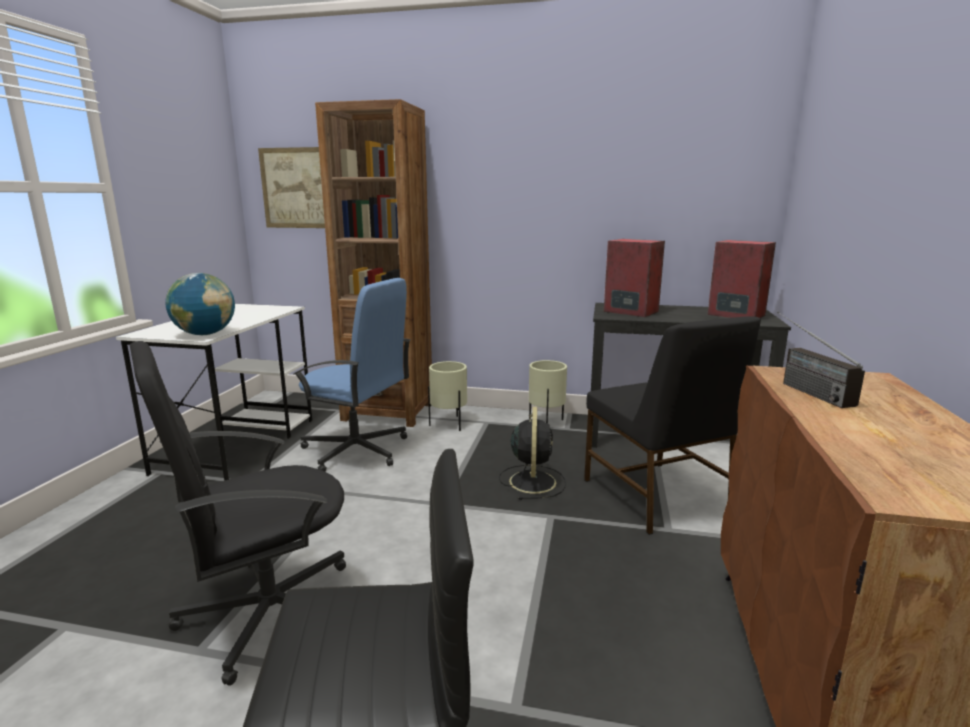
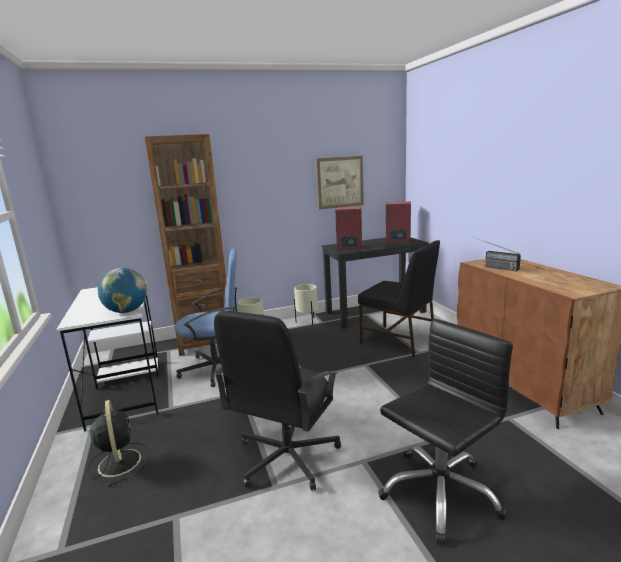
camera: 30 degrees left, 0 degrees up
picture [258,147,325,228] -> picture moved to [316,156,364,209]
black fan [499,407,566,500] -> black fan moved to [87,400,150,487]

